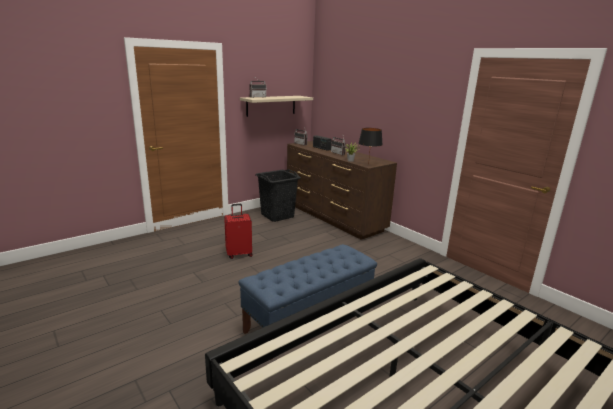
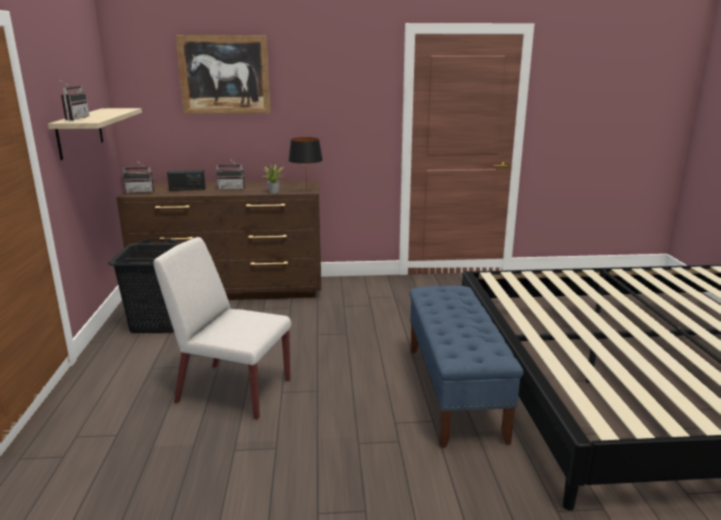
camera: 55 degrees left, 0 degrees up
red suitcase [224,204,253,259] -> white chair [153,237,291,420]
none -> picture [176,35,271,114]

